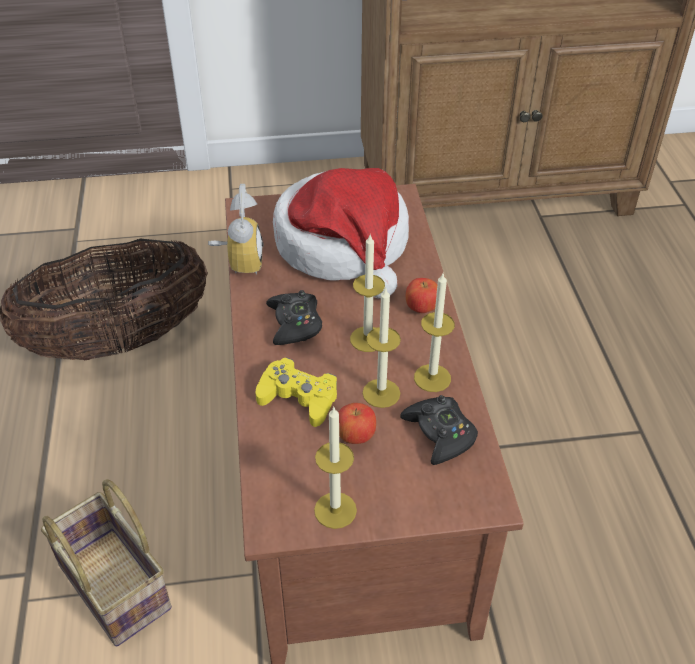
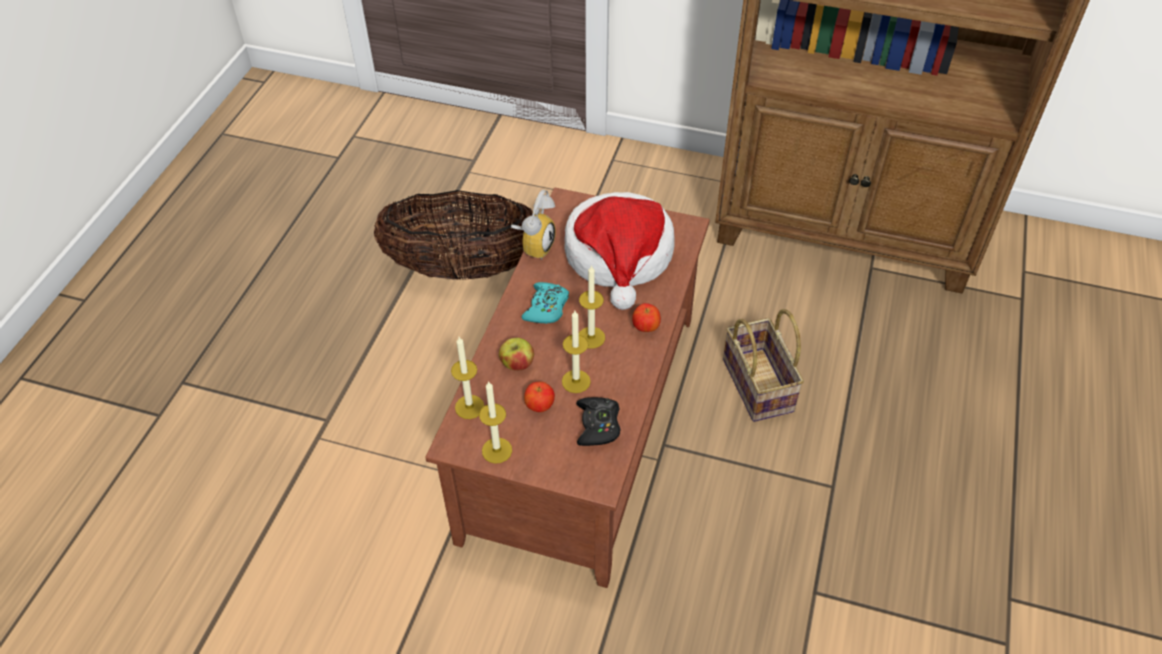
camera: 25 degrees right, 5 degrees up
basket [41,479,172,647] -> basket moved to [723,309,804,422]
yellow game controller [256,357,337,427] -> apple [499,338,534,371]
black game controller [266,290,322,345] -> turquoise game controller [522,282,569,324]
candle [414,273,455,392] -> candle moved to [451,337,484,419]

